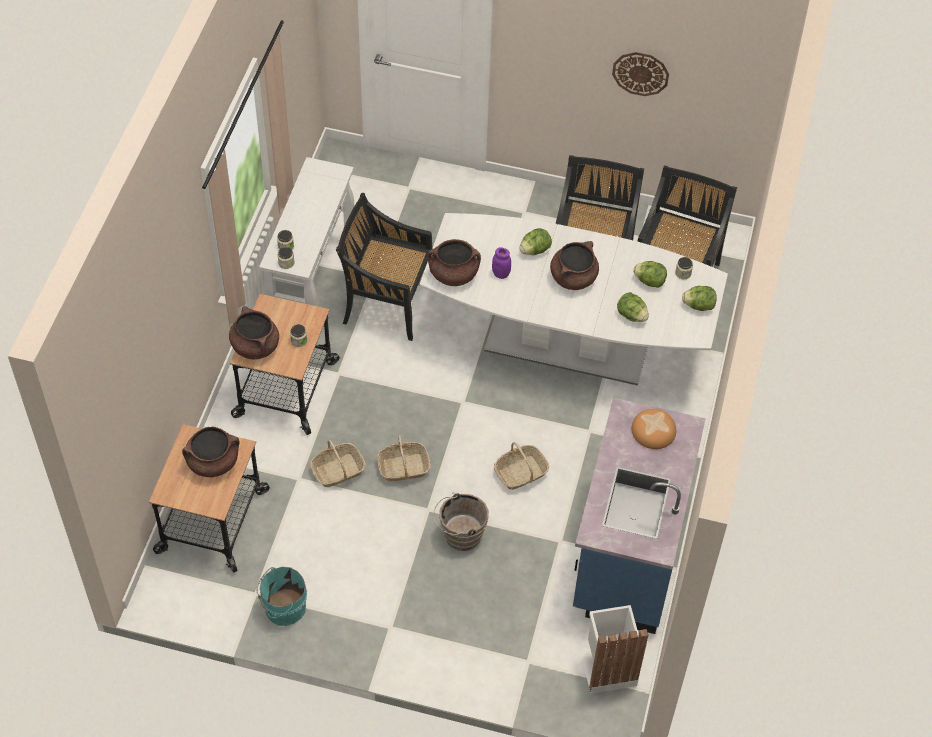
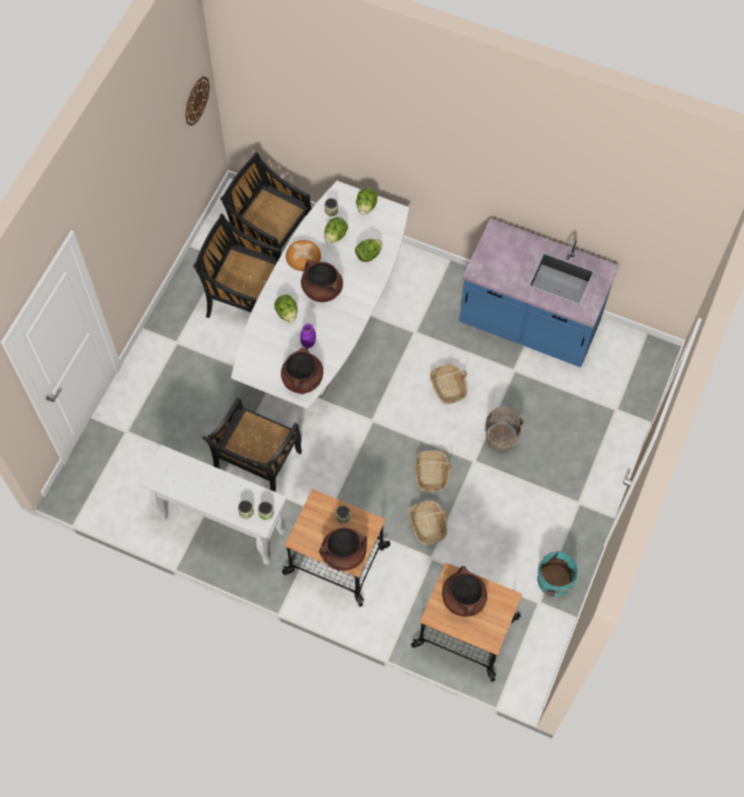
camera: 80 degrees left, 10 degrees up
white trash can [581,605,649,694] -> none
wall clock [612,52,669,96] -> wall clock moved to [185,76,210,126]
bread [632,409,676,449] -> bread moved to [286,240,321,271]

